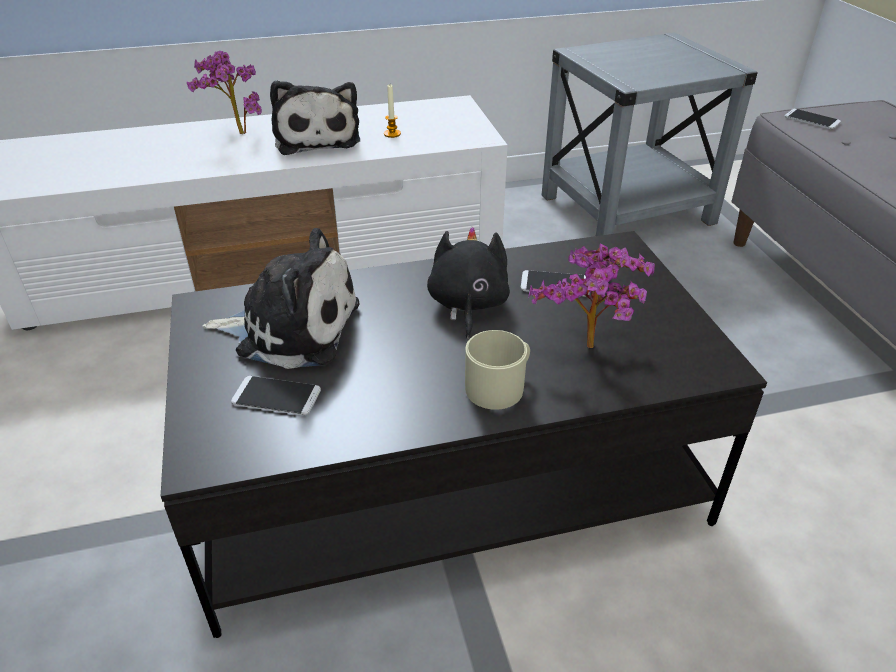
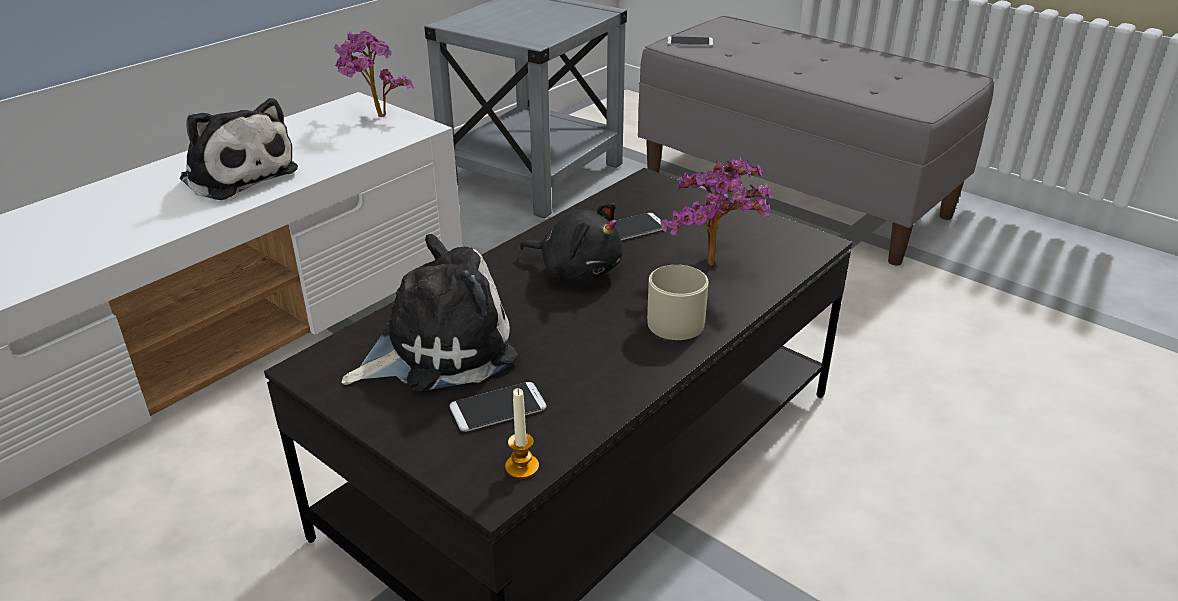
camera: 35 degrees left, 5 degrees down
potted plant [187,51,262,134] -> potted plant moved to [334,31,414,117]
candle [384,84,401,138] -> candle moved to [505,388,539,479]
black plush toy [427,227,510,339] -> black plush toy turned 150 degrees clockwise [519,203,623,280]

